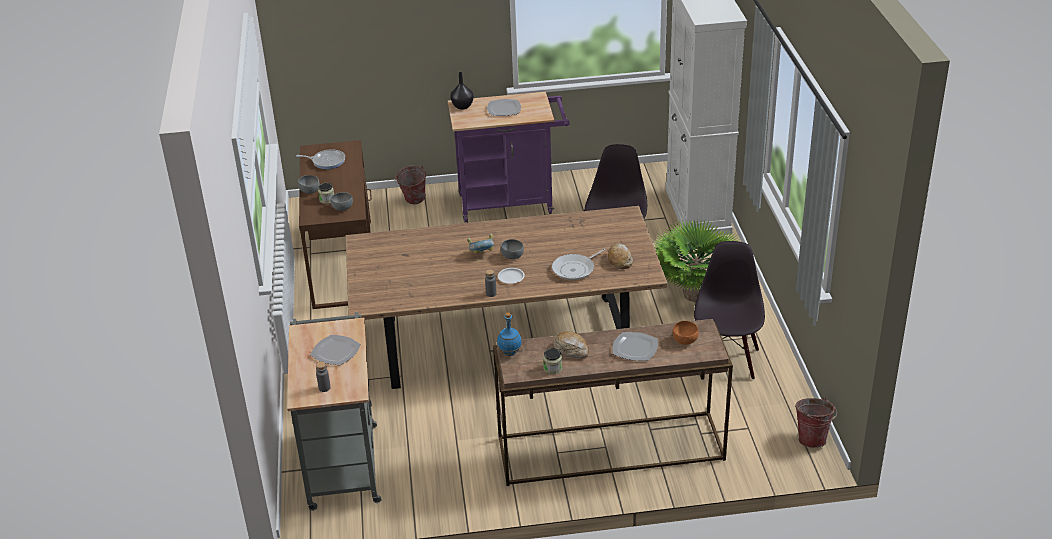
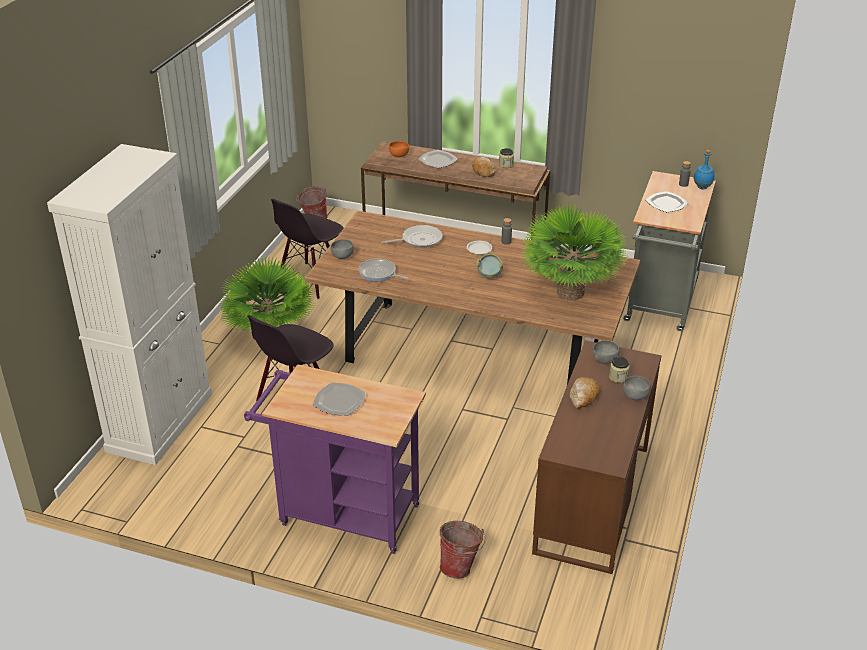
camera: 155 degrees left, 0 degrees up
frying pan [296,149,345,169] -> frying pan moved to [359,258,408,281]
black vase [450,72,474,110] -> none
blue bottle [497,312,522,356] -> blue bottle moved to [693,150,715,189]
grey bowl [500,239,524,259] -> grey bowl moved to [331,239,354,259]
bread [608,243,633,269] -> bread moved to [569,377,600,409]
none -> potted plant [520,202,626,301]

